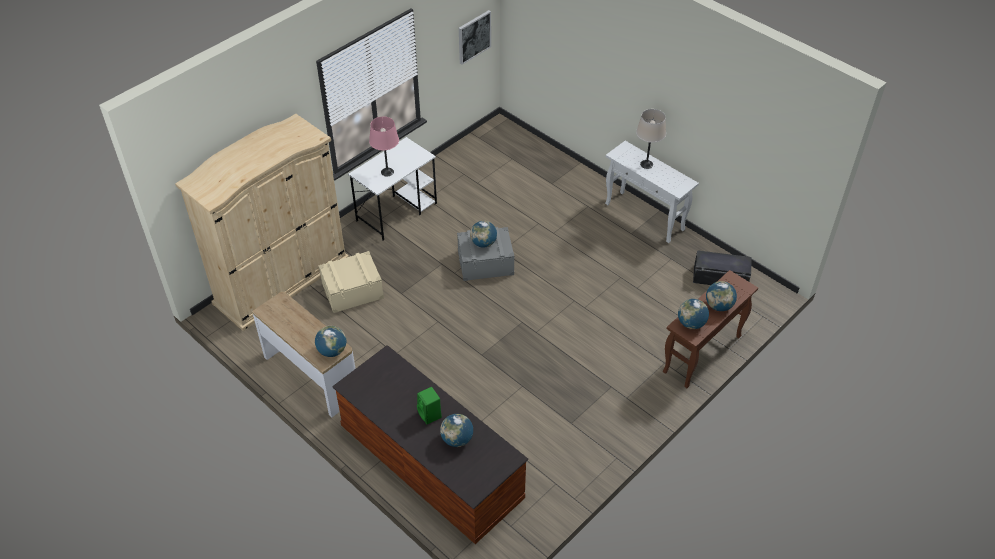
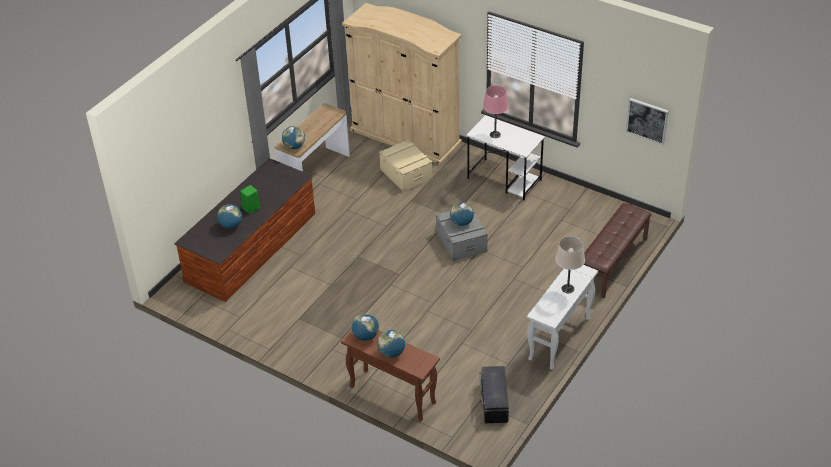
camera: 80 degrees right, 5 degrees down
none -> brown bench [584,203,651,298]

